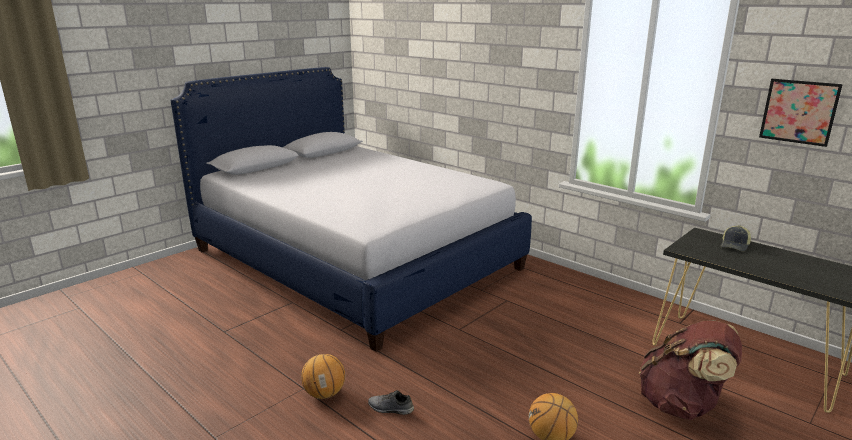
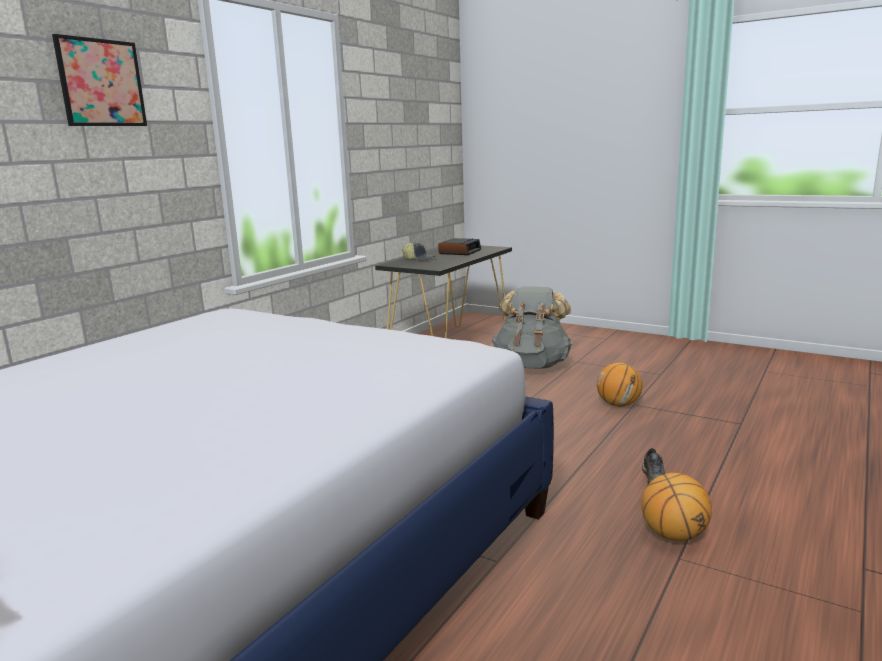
camera: 100 degrees left, 5 degrees down
brown backpack [639,320,742,420] -> grey backpack [492,287,572,369]
picture [759,79,843,147] -> picture moved to [52,34,147,126]
none -> alarm clock [438,238,481,255]

